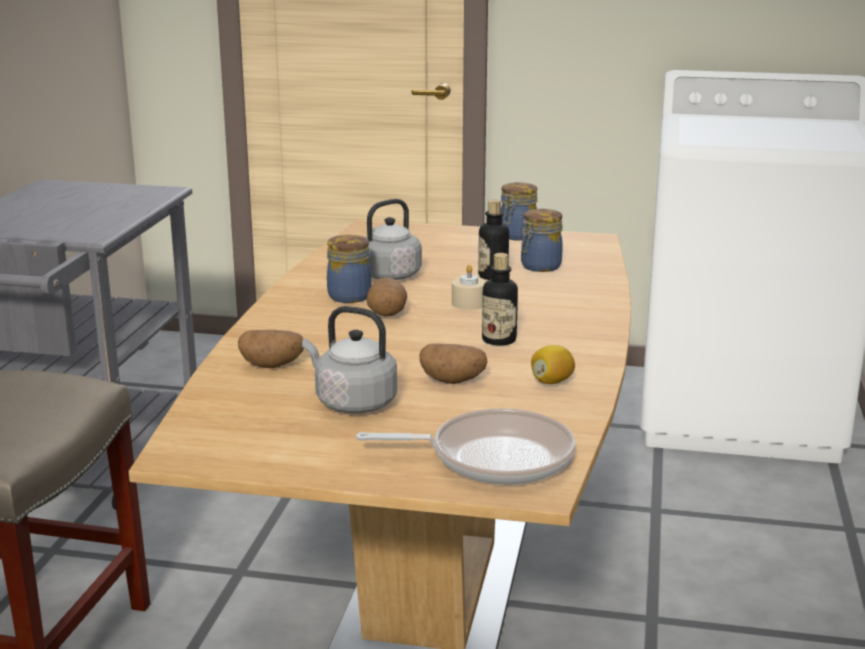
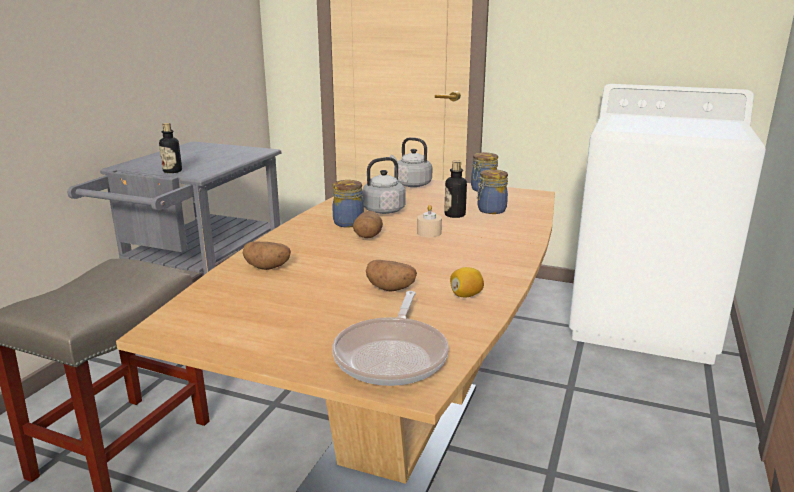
camera: 10 degrees right, 0 degrees up
grey kettle [302,306,397,413] -> grey kettle moved to [390,137,432,187]
frying pan [356,408,575,485] -> frying pan turned 90 degrees clockwise [332,291,449,386]
bottle [482,253,518,346] -> bottle moved to [159,123,182,173]

